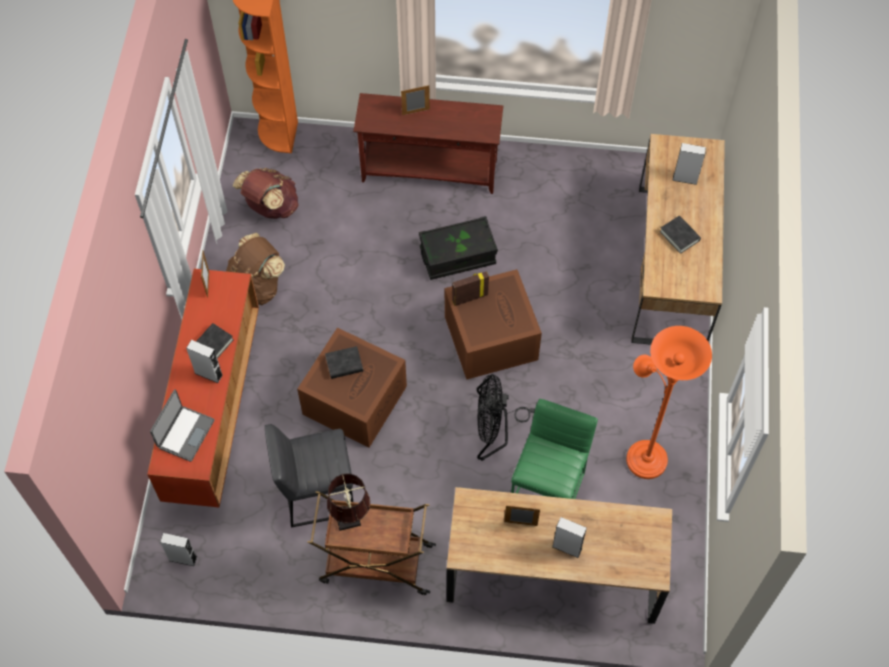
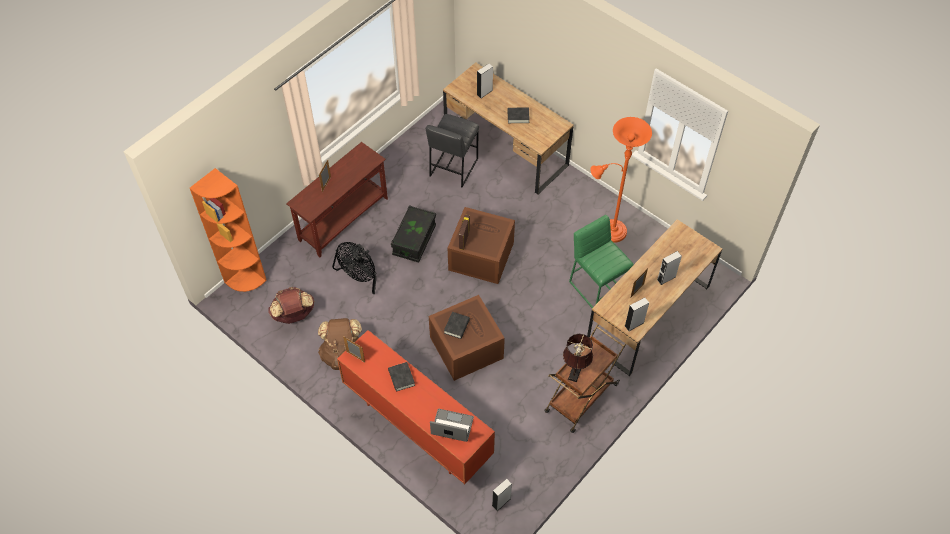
camera: 55 degrees left, 5 degrees down
laptop [150,389,215,462] -> laptop turned 45 degrees counterclockwise [430,409,474,442]
grey speaker [186,340,223,383] -> grey speaker moved to [625,297,649,331]
grey stool [265,424,353,528] -> grey stool moved to [425,114,479,187]
black fan [477,374,535,461] -> black fan moved to [332,242,377,294]

